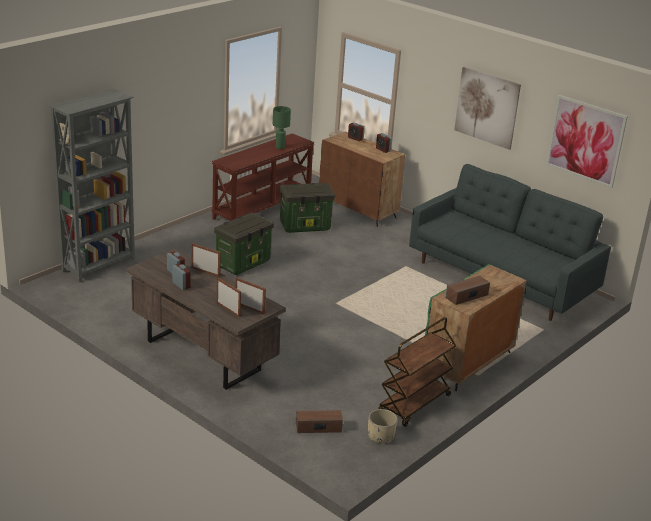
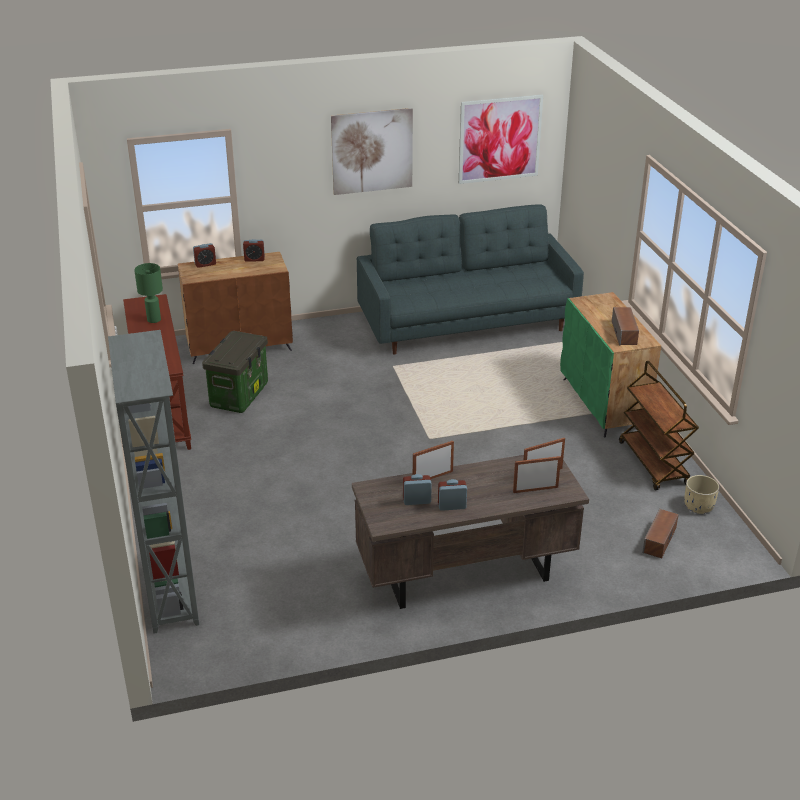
camera: 55 degrees left, 5 degrees up
storage box [214,213,274,275] -> none

